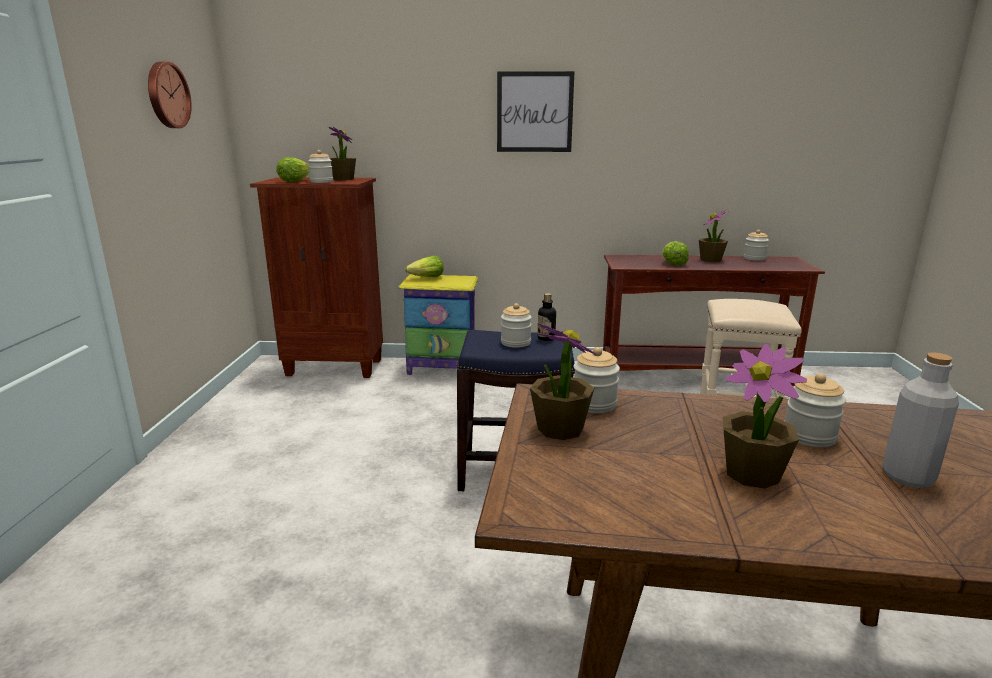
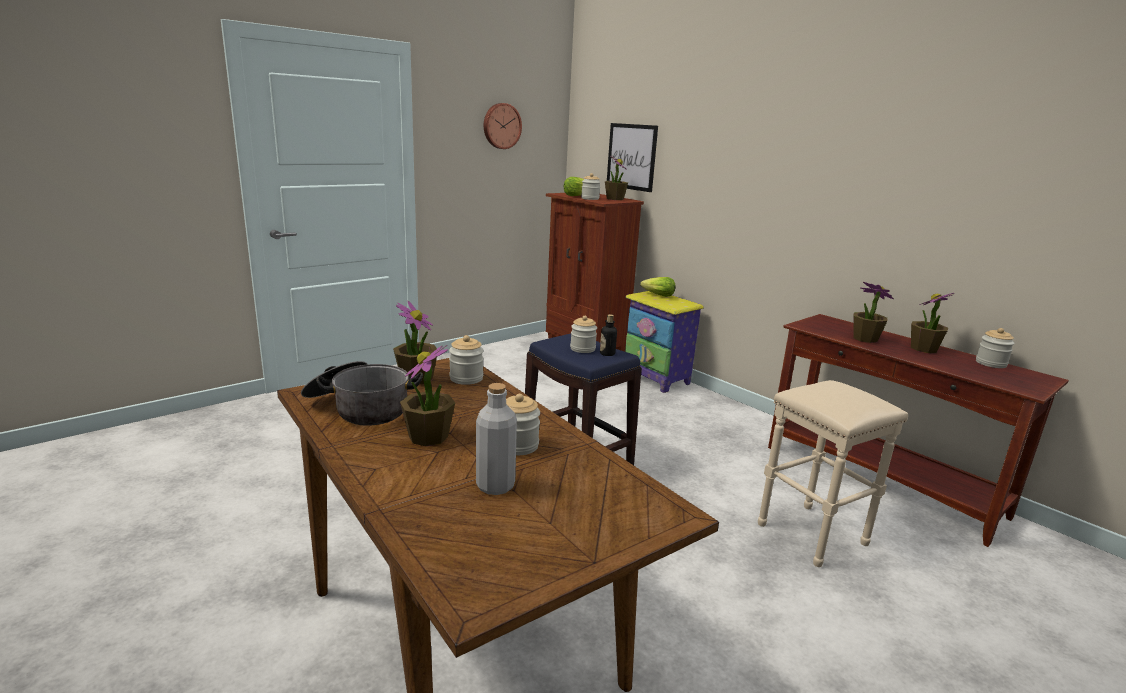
camera: 45 degrees right, 0 degrees up
picture [497,71,575,152] -> picture moved to [607,123,658,192]
lettuce [662,241,689,266] -> potted plant [854,282,894,343]
none -> cooking pot [301,361,423,426]

